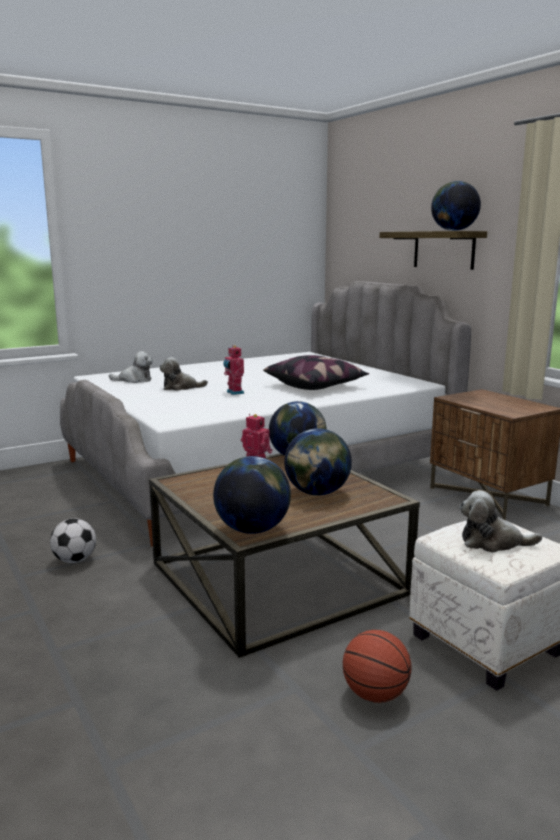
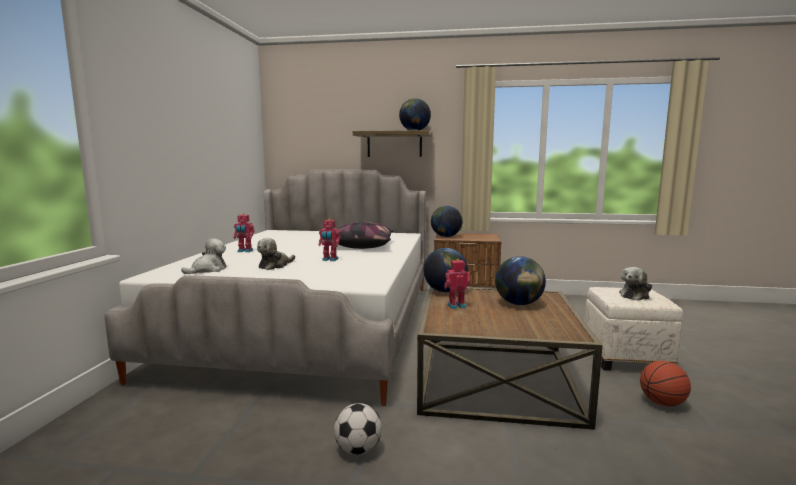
camera: 50 degrees left, 5 degrees down
globe [213,456,291,534] -> globe moved to [431,206,462,237]
none -> toy robot [234,213,255,252]

